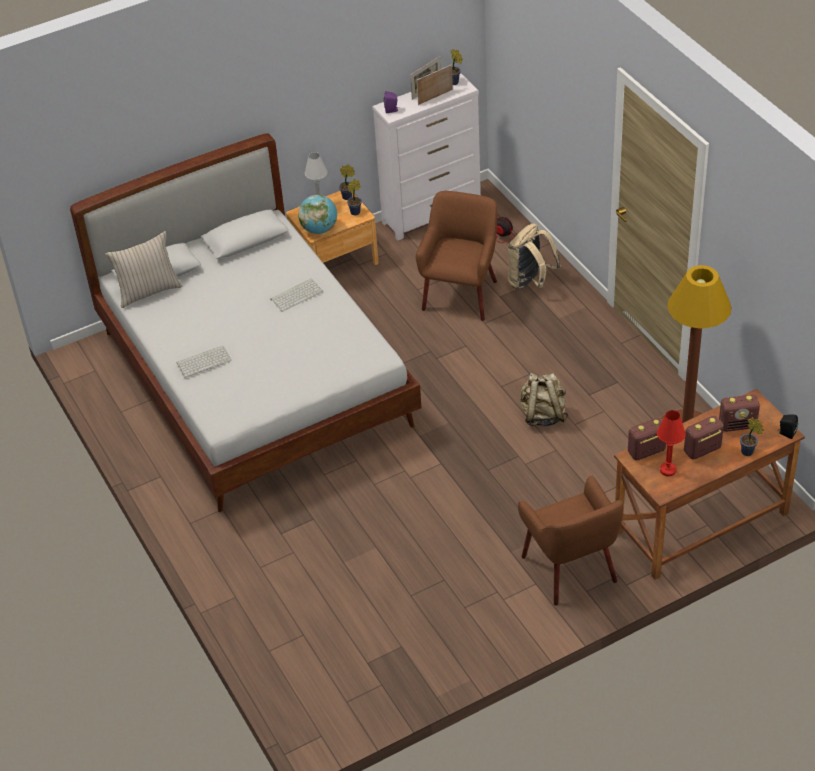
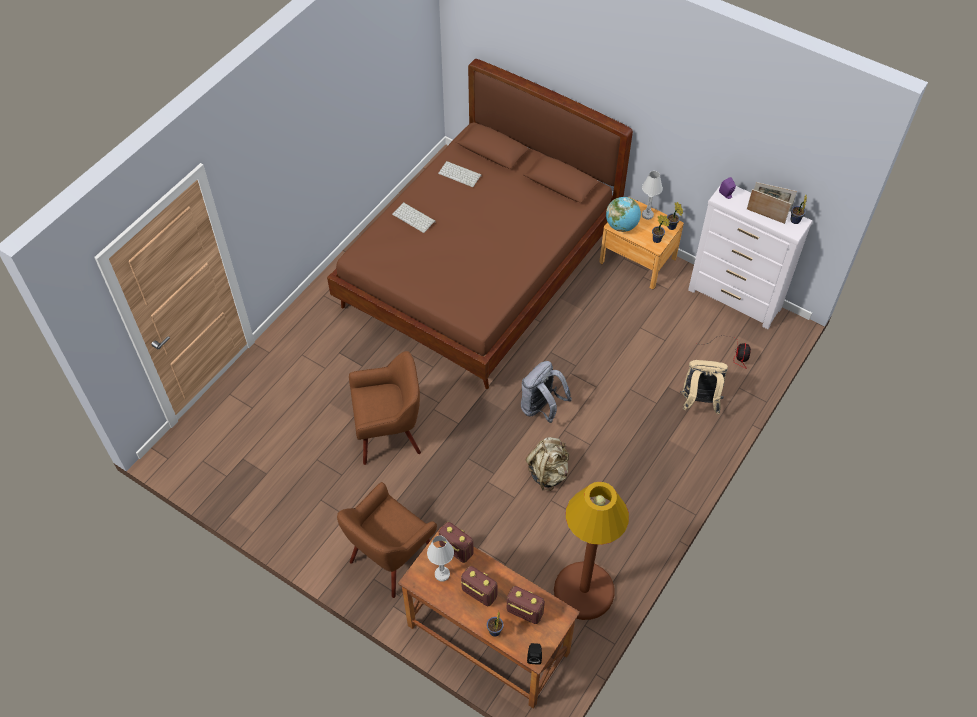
camera: 60 degrees right, 10 degrees up
white bed [70,133,421,512] -> brown bed [327,59,633,389]
beige pillow [105,231,182,308] -> none
keyboard [270,279,323,312] -> keyboard moved to [438,161,482,187]
brown armchair [416,191,497,321] -> brown armchair moved to [349,351,421,465]
red table lamp [657,410,686,476] -> white table lamp [427,536,454,582]
radio [719,394,760,432] -> radio turned 150 degrees clockwise [507,586,545,624]
none -> grey backpack [521,361,572,423]

